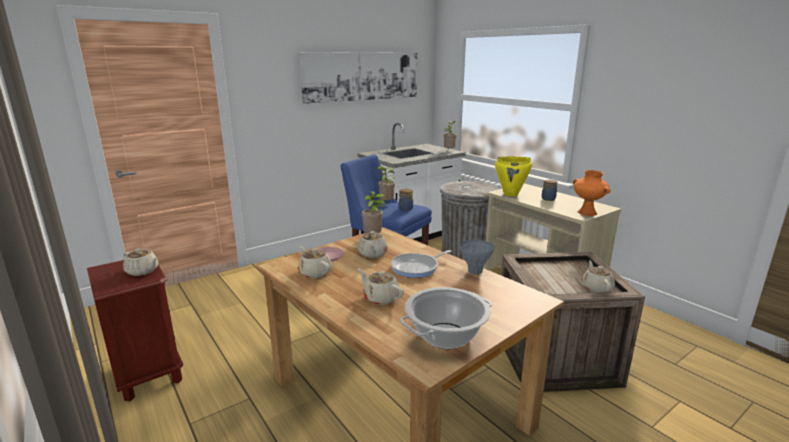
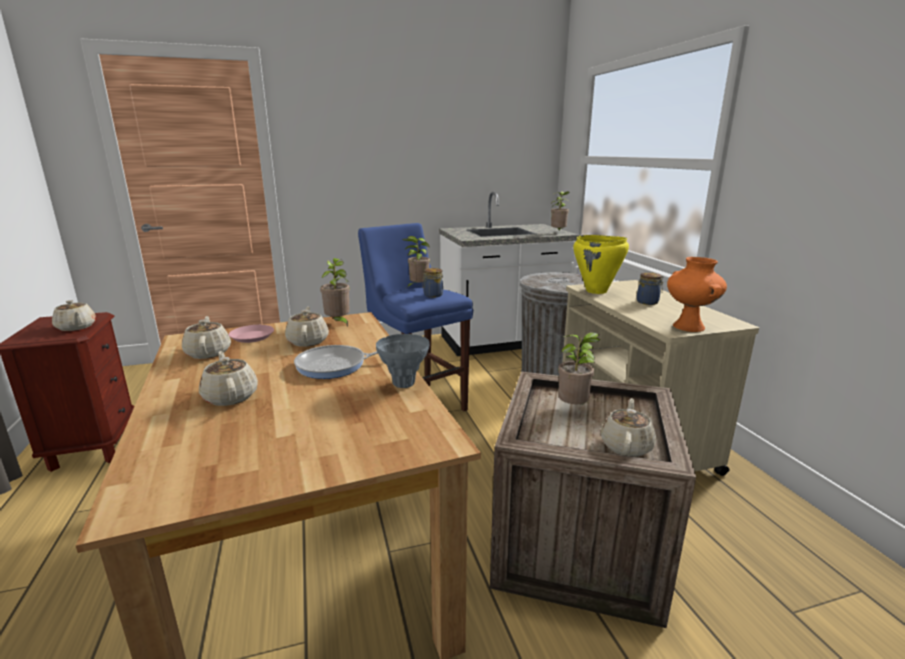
camera: 20 degrees right, 0 degrees up
picture [299,52,417,104] -> none
beige teapot [358,231,388,258] -> beige teapot turned 150 degrees clockwise [285,307,329,347]
cooking pot [400,287,492,349] -> none
none -> potted plant [558,332,601,405]

